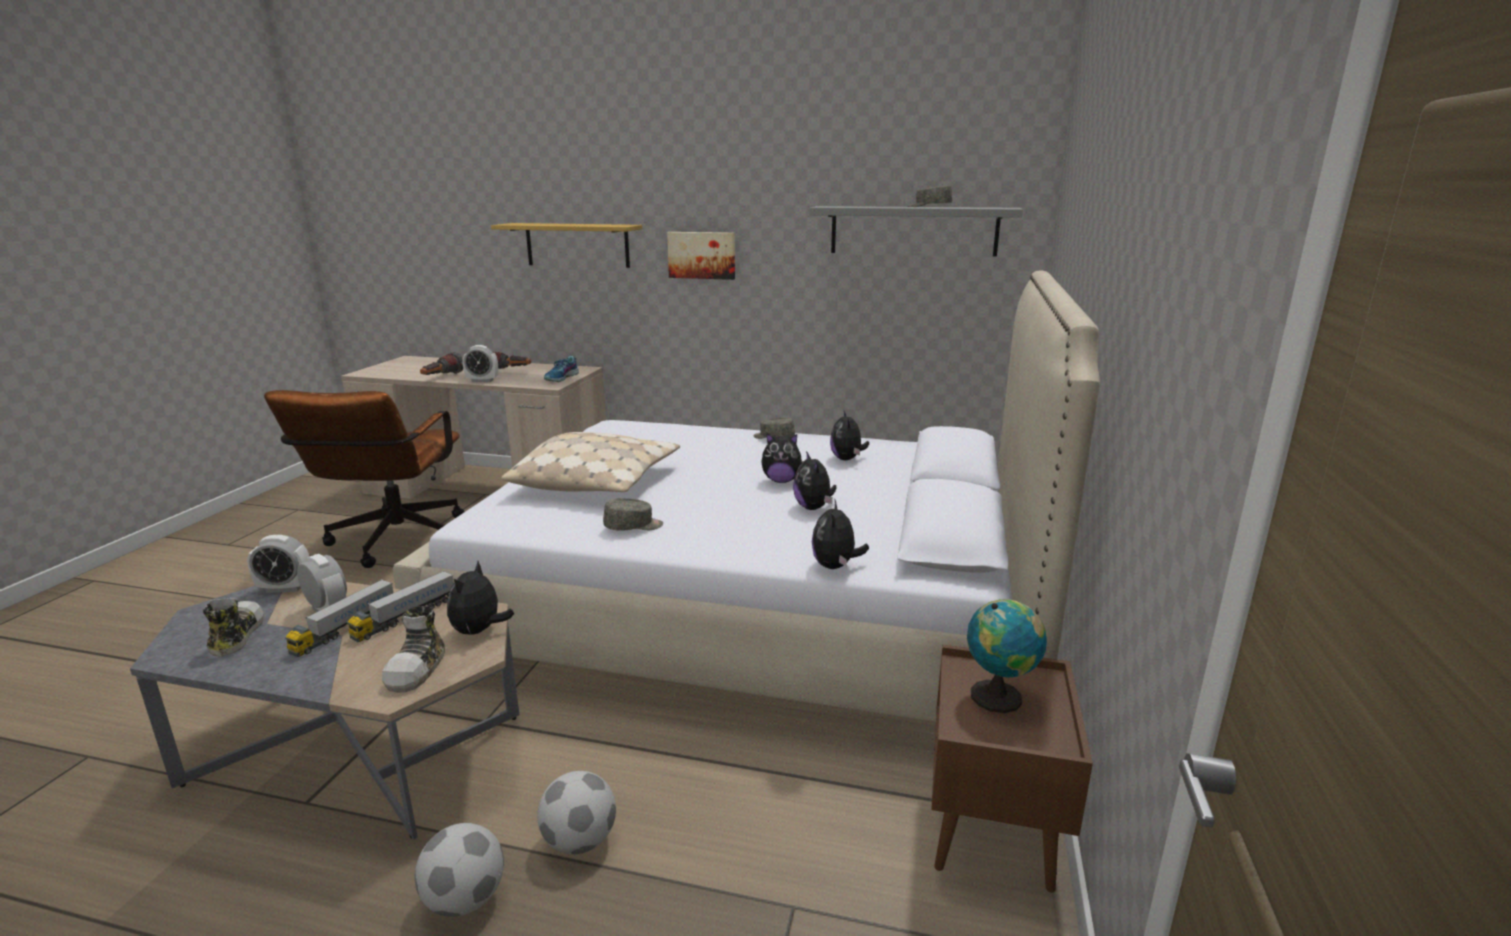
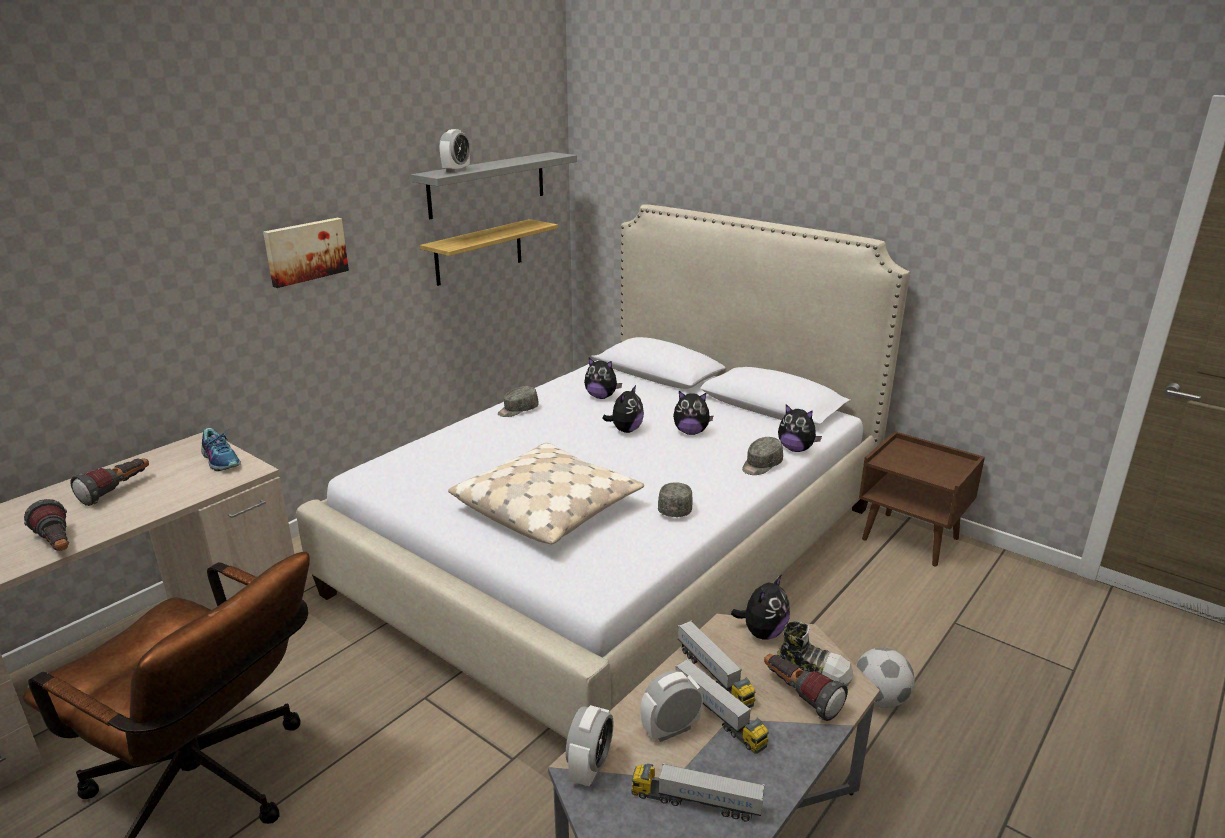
camera: 65 degrees left, 5 degrees up
shoe [203,598,264,657] -> toy truck [631,763,765,821]
football [415,823,504,917] -> none
plush toy [447,561,514,635] -> plush toy turned 90 degrees counterclockwise [731,574,790,639]
alarm clock [462,345,498,382] -> alarm clock moved to [439,129,470,173]
shelf [491,223,642,268] -> shelf moved to [420,219,558,286]
grey cap [908,186,952,207] -> grey cap moved to [742,437,783,475]
globe [967,599,1047,713] -> none
none -> flashlight [764,654,848,721]

